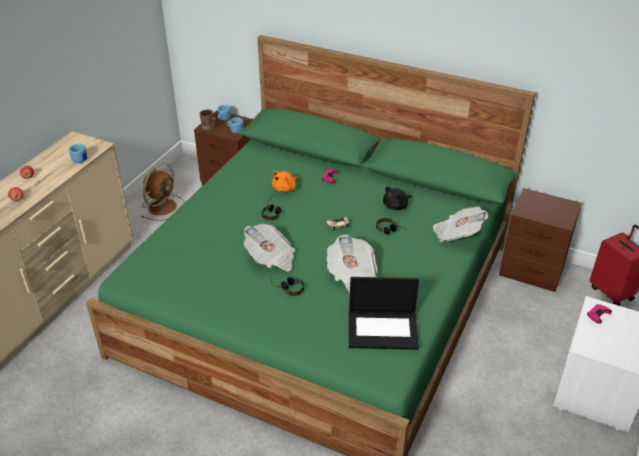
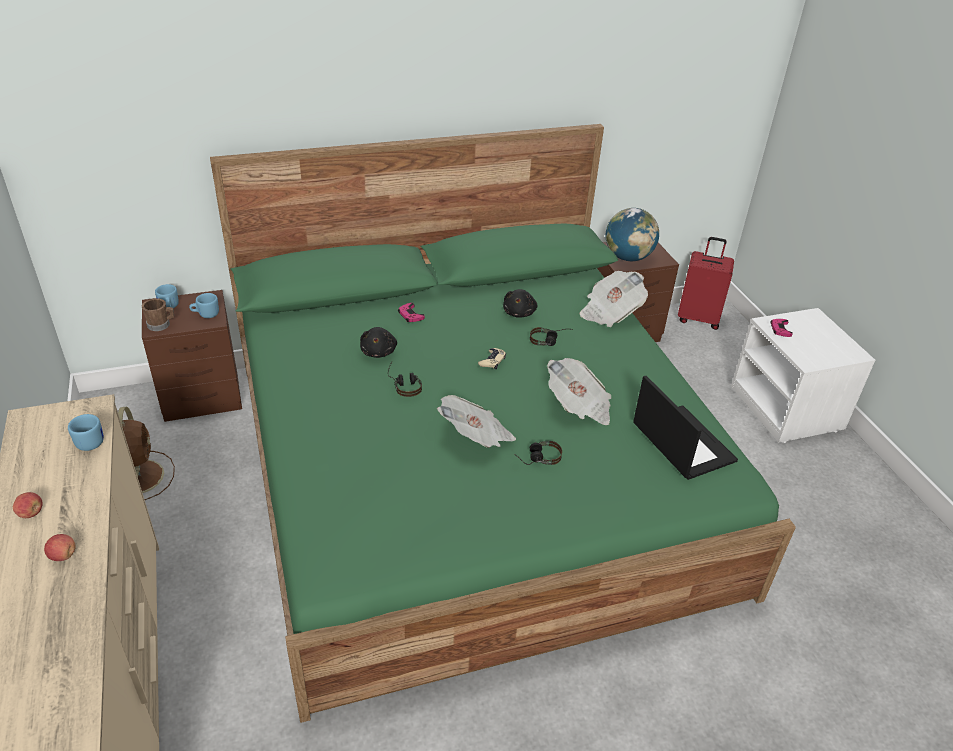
camera: 45 degrees left, 0 degrees up
orange plush toy [272,171,299,192] -> black plush toy [360,327,397,358]
laptop [349,277,419,350] -> laptop turned 75 degrees counterclockwise [633,376,738,480]
none -> globe [606,208,659,261]

